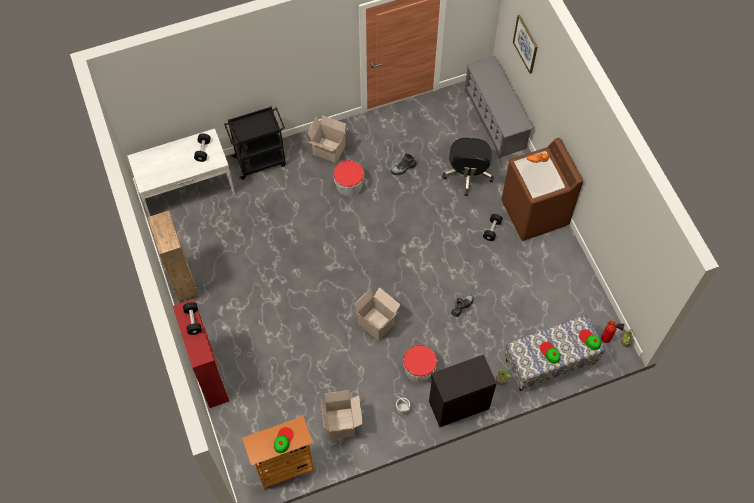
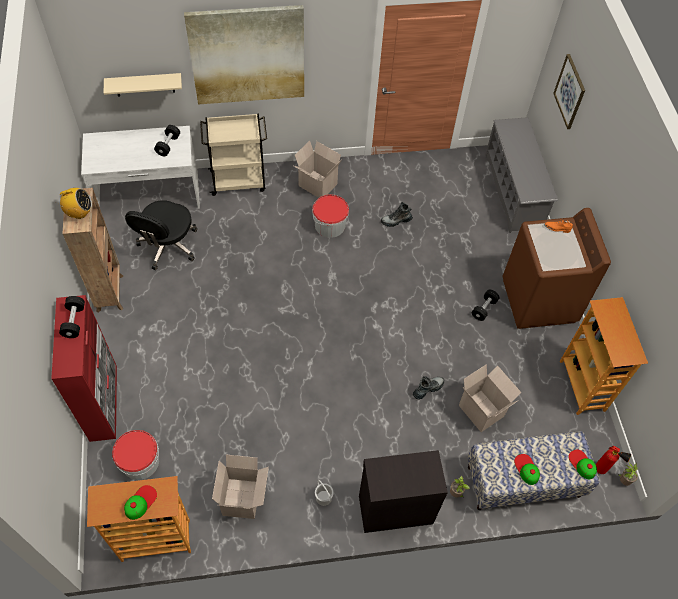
camera: 10 degrees right, 5 degrees down
black cart [224,106,286,180] -> beige cart [200,114,267,196]
cardboard box [354,287,401,341] -> cardboard box moved to [459,364,522,432]
bucket [403,345,437,383] -> bucket moved to [112,430,159,480]
black office chair [442,138,494,196] -> black office chair moved to [125,200,197,270]
none -> radio [59,188,92,219]
none -> beige shelf [104,73,182,96]
none -> picture [184,5,304,105]
none -> bookcase [560,297,648,415]

